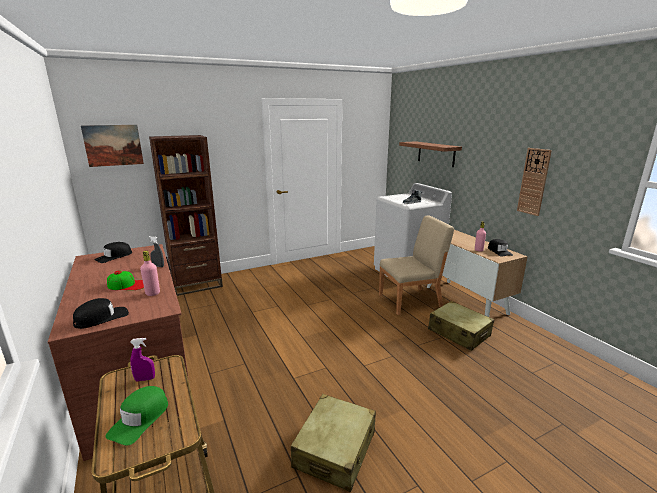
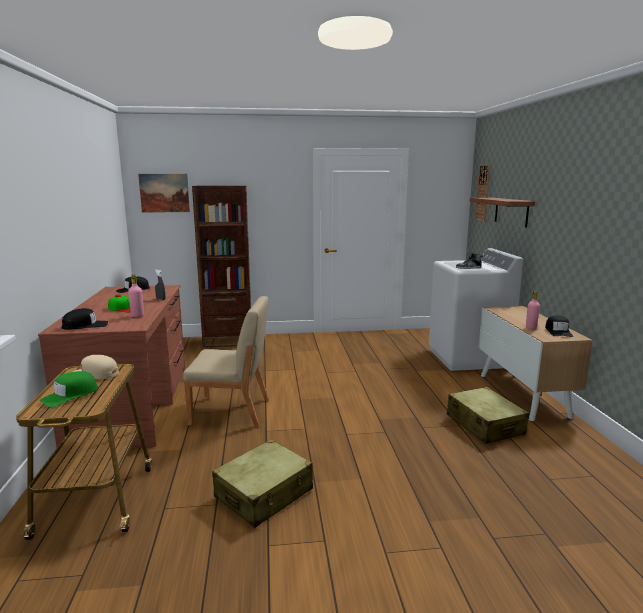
camera: 20 degrees right, 5 degrees down
purple spray bottle [130,338,155,381] -> beige cap [73,355,119,379]
beige chair [379,215,454,315] -> beige chair moved to [183,296,269,427]
wall clock [517,148,552,216] -> wall clock moved to [475,164,490,222]

